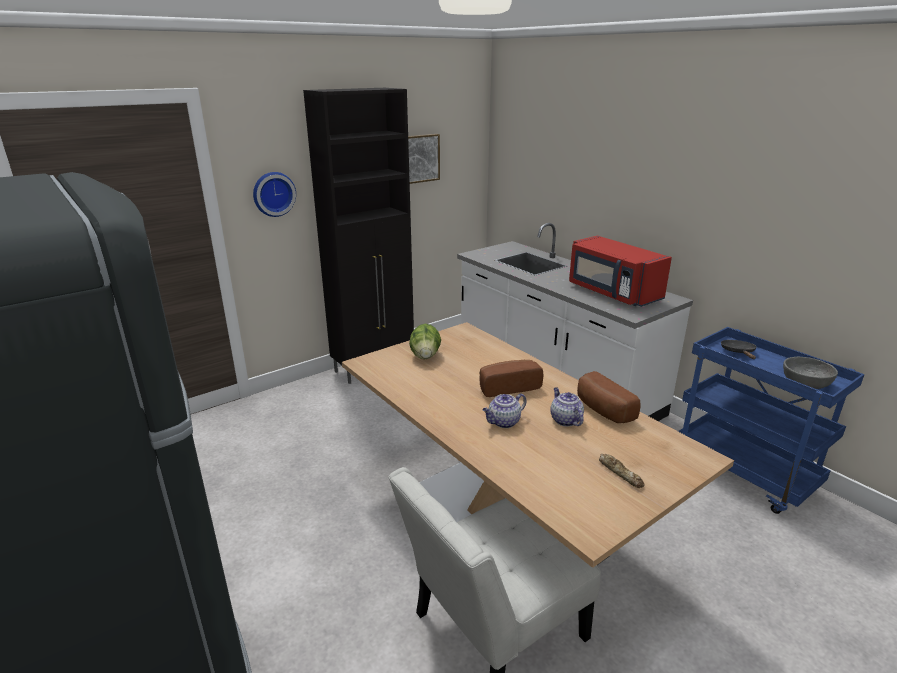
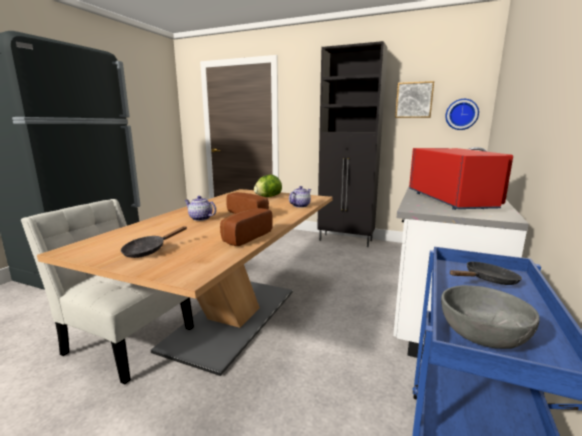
camera: 60 degrees right, 10 degrees down
wall clock [253,172,296,217] -> wall clock moved to [445,99,479,130]
teapot [551,388,584,426] -> teapot moved to [289,186,311,208]
red microwave [569,236,672,307] -> red microwave turned 150 degrees clockwise [409,148,513,210]
bread [599,454,645,488] -> black frying pan [121,226,187,258]

